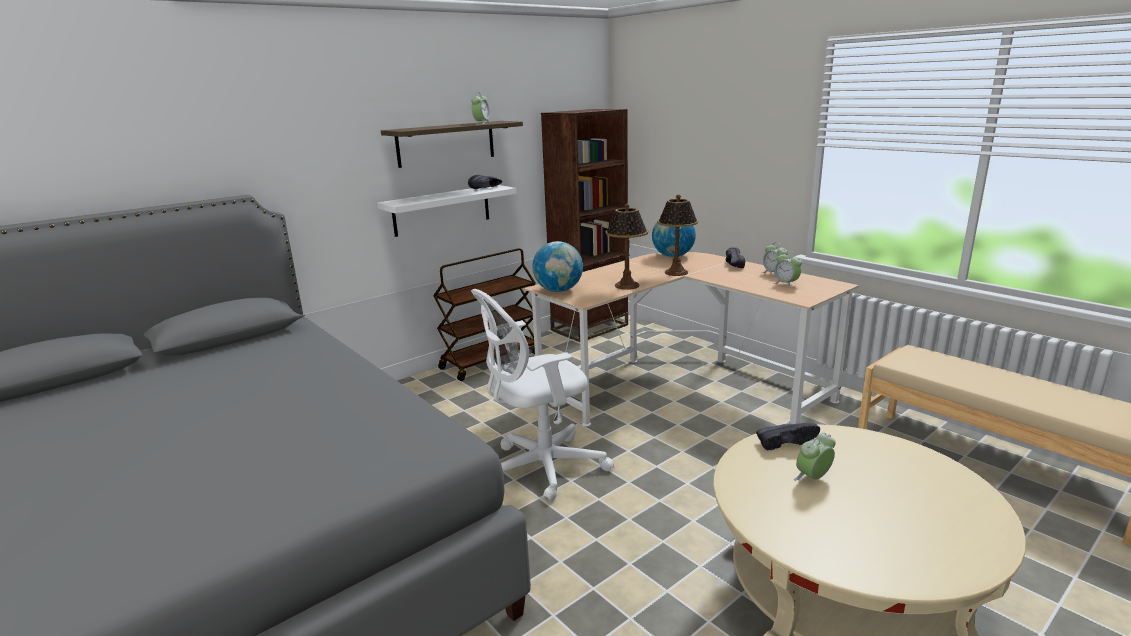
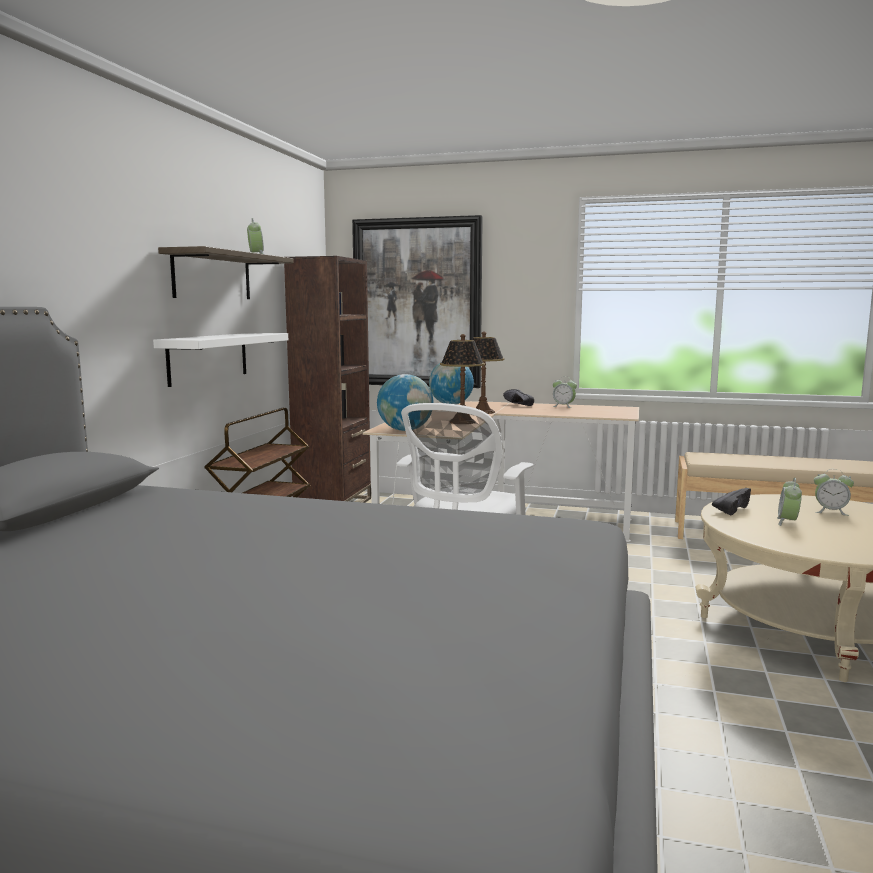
camera: 35 degrees left, 10 degrees down
black shoe [468,175,502,189] -> none
alarm clock [774,251,802,288] -> alarm clock moved to [814,469,854,516]
none -> picture [352,215,483,388]

